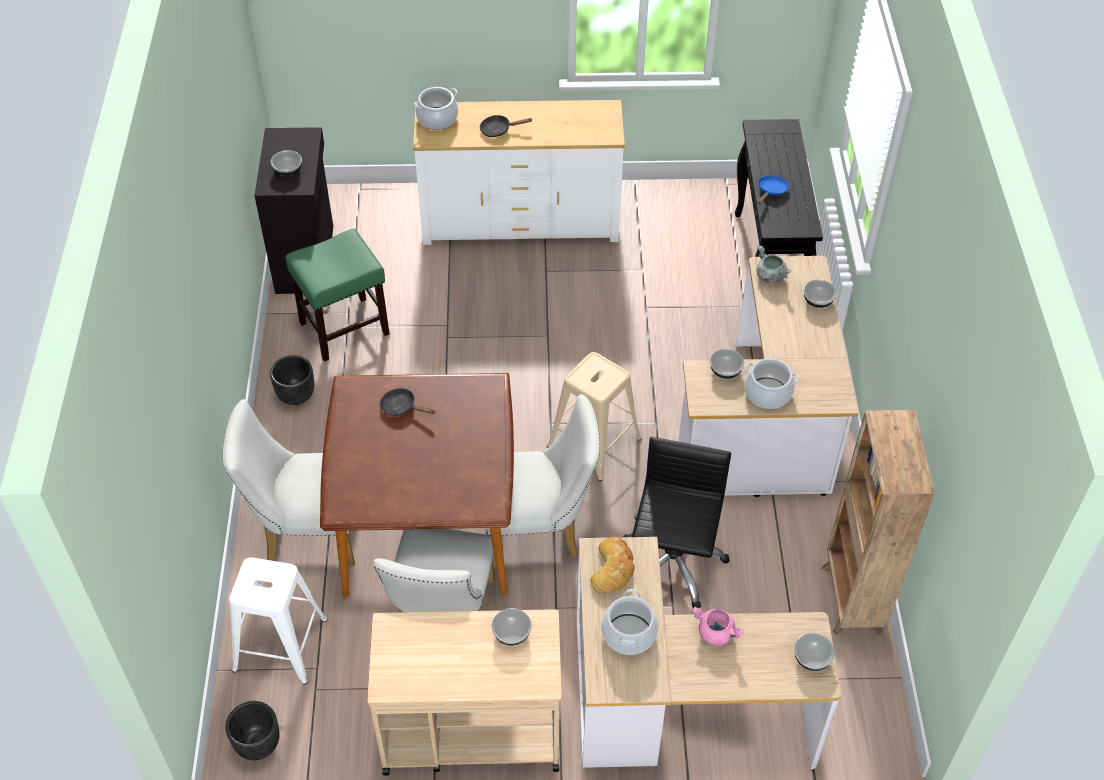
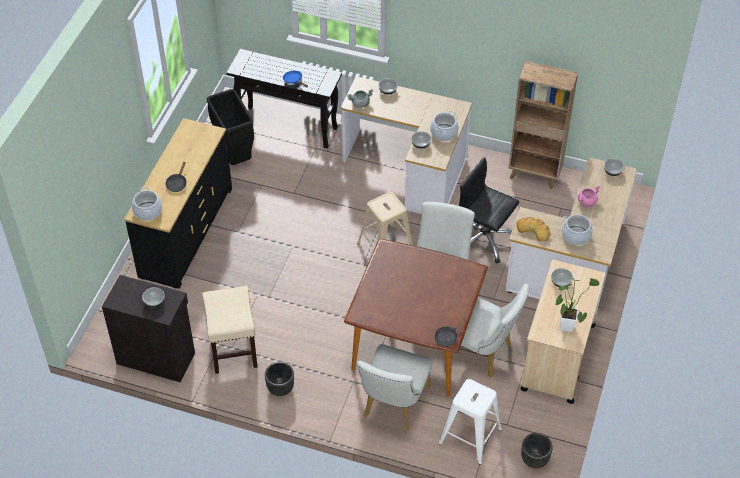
camera: 70 degrees left, 0 degrees up
green stool [286,229,390,361] -> beige stool [202,286,257,374]
black frying pan [380,388,436,416] -> black frying pan moved to [435,317,466,347]
white dresser [413,100,625,245] -> black dresser [124,118,232,289]
none -> black trash can [207,89,254,165]
none -> potted plant [556,278,599,332]

